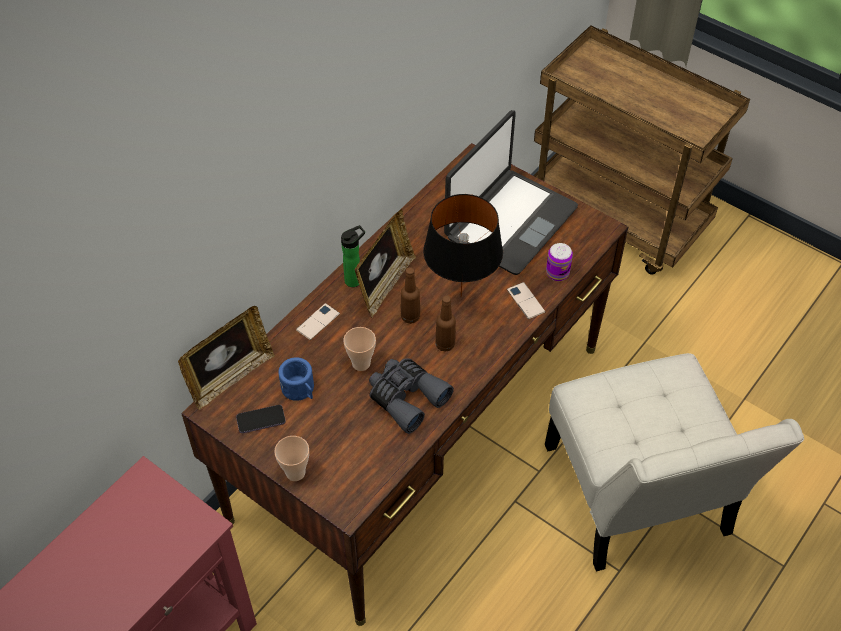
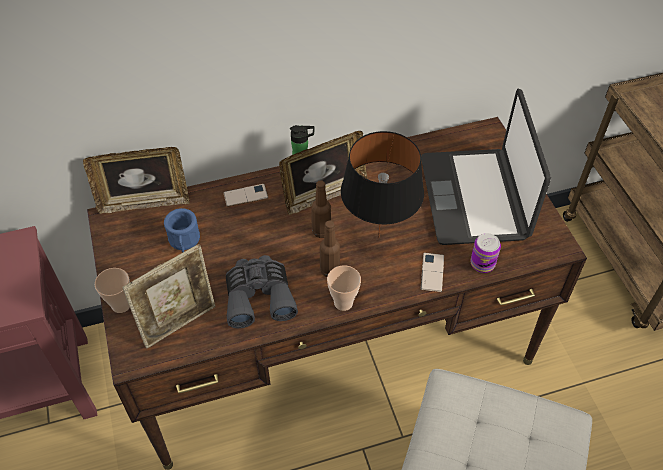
camera: 35 degrees right, 0 degrees up
phone [236,405,285,433] -> none
cup [343,327,376,371] -> cup moved to [327,265,361,311]
laptop [444,110,578,275] -> laptop turned 105 degrees clockwise [421,89,551,245]
none -> picture frame [122,244,215,348]

